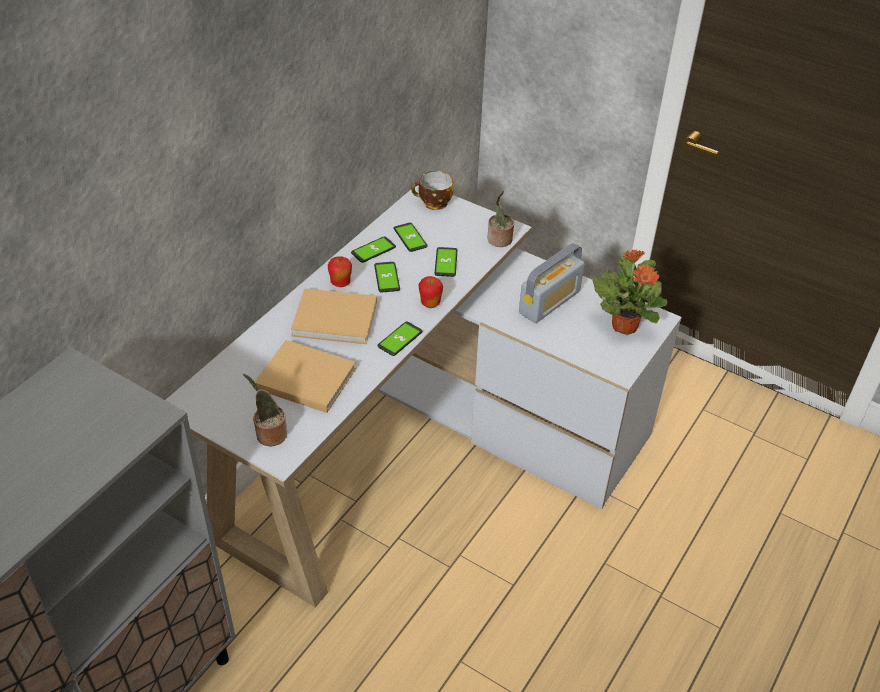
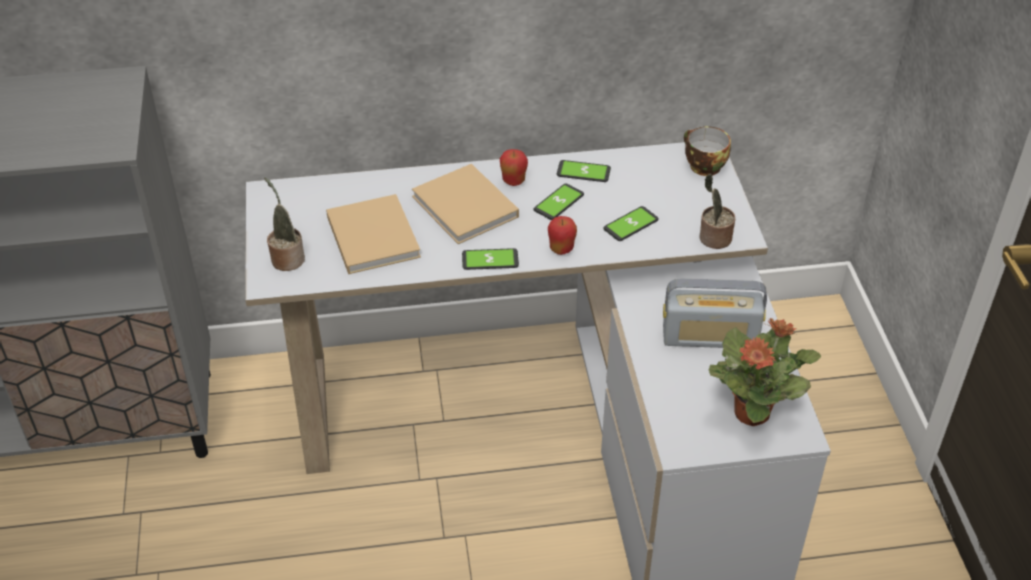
camera: 50 degrees right, 0 degrees up
phone [394,223,428,252] -> none

